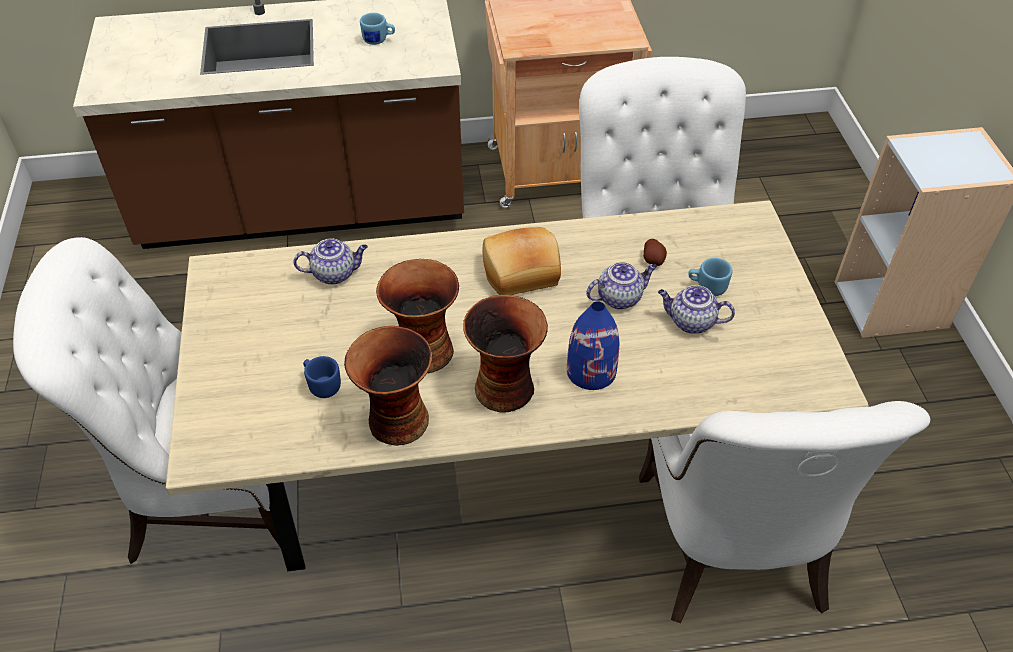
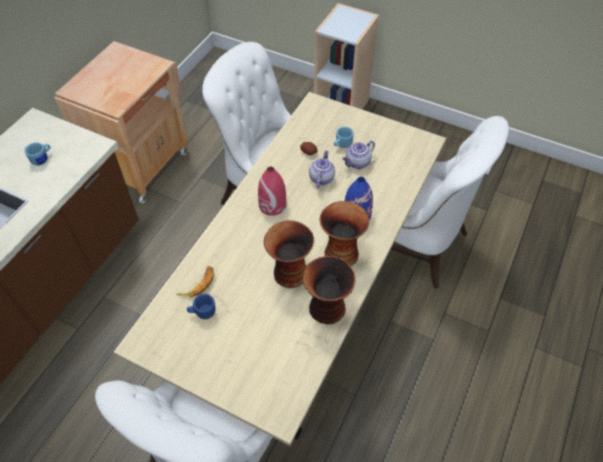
camera: 55 degrees left, 5 degrees up
teapot [293,238,368,285] -> banana [177,266,214,297]
blue mug [303,356,341,398] -> blue mug moved to [187,294,216,319]
bread [483,227,561,295] -> red vase [258,167,286,216]

